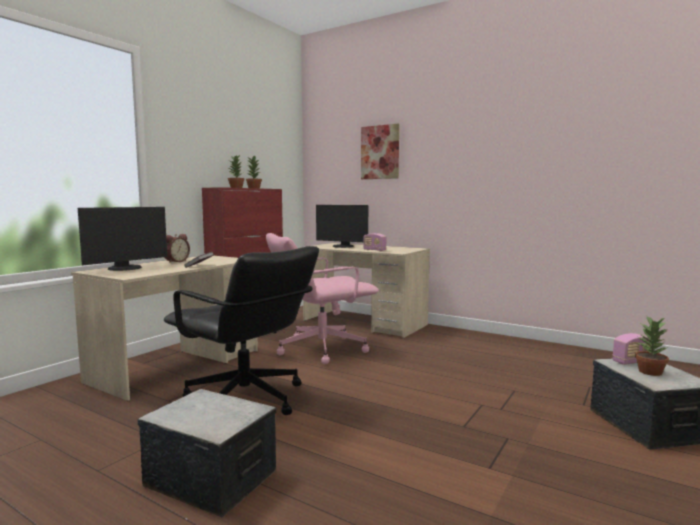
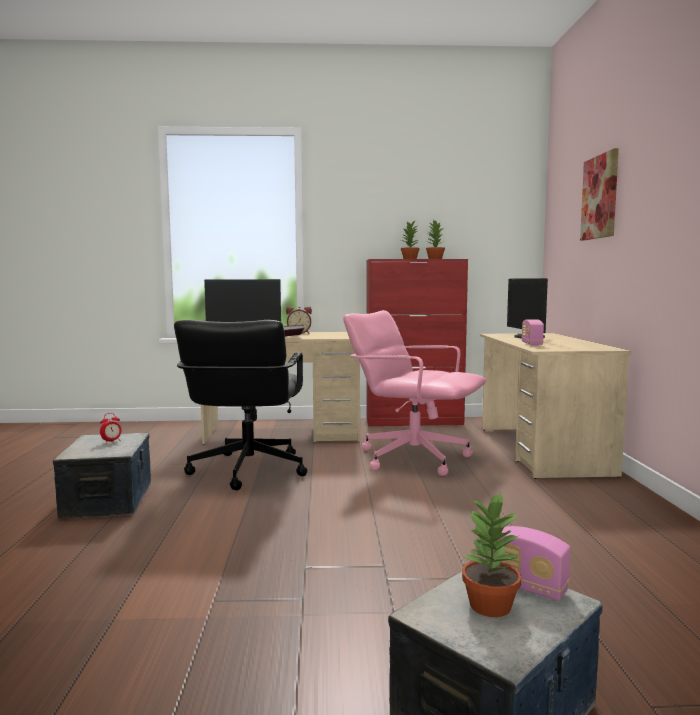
camera: 55 degrees right, 0 degrees up
none -> alarm clock [100,413,122,444]

